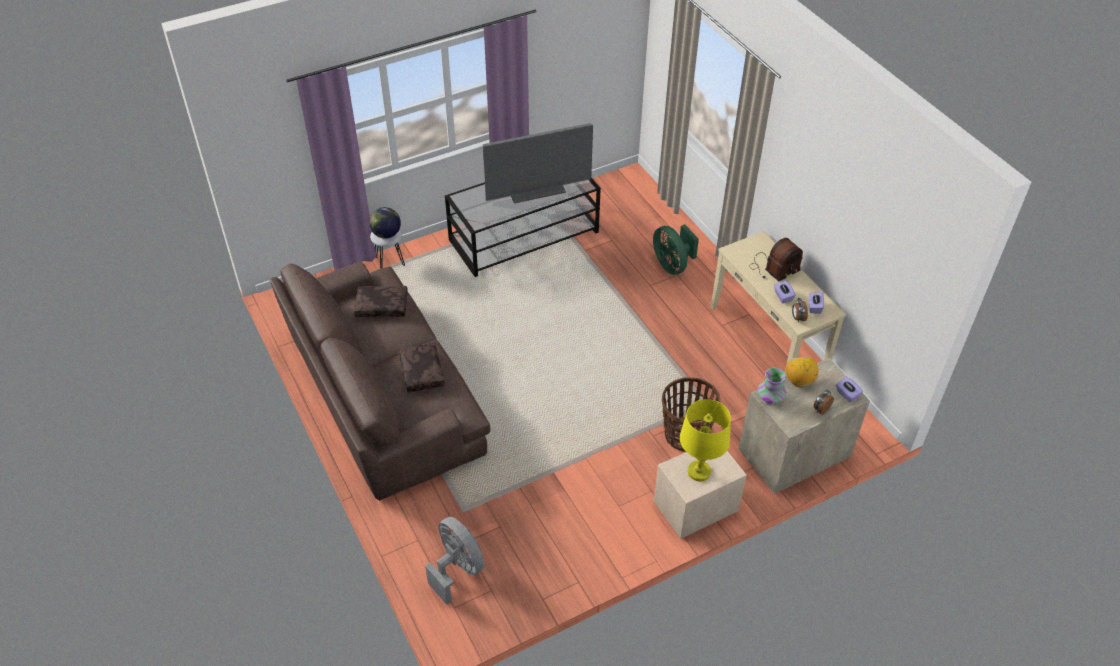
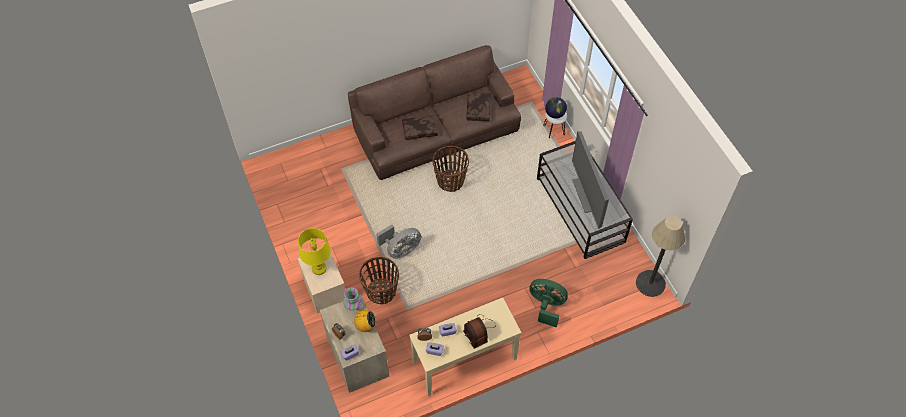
camera: 95 degrees right, 10 degrees up
grey fan [425,517,485,605] -> grey fan moved to [376,224,421,259]
green fan [653,224,699,275] -> green fan turned 45 degrees clockwise [529,279,568,328]
none -> basket [433,146,469,192]
none -> floor lamp [636,216,685,297]

